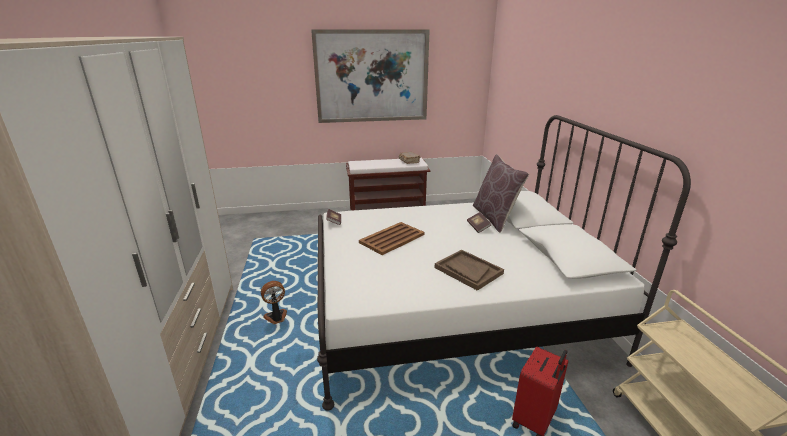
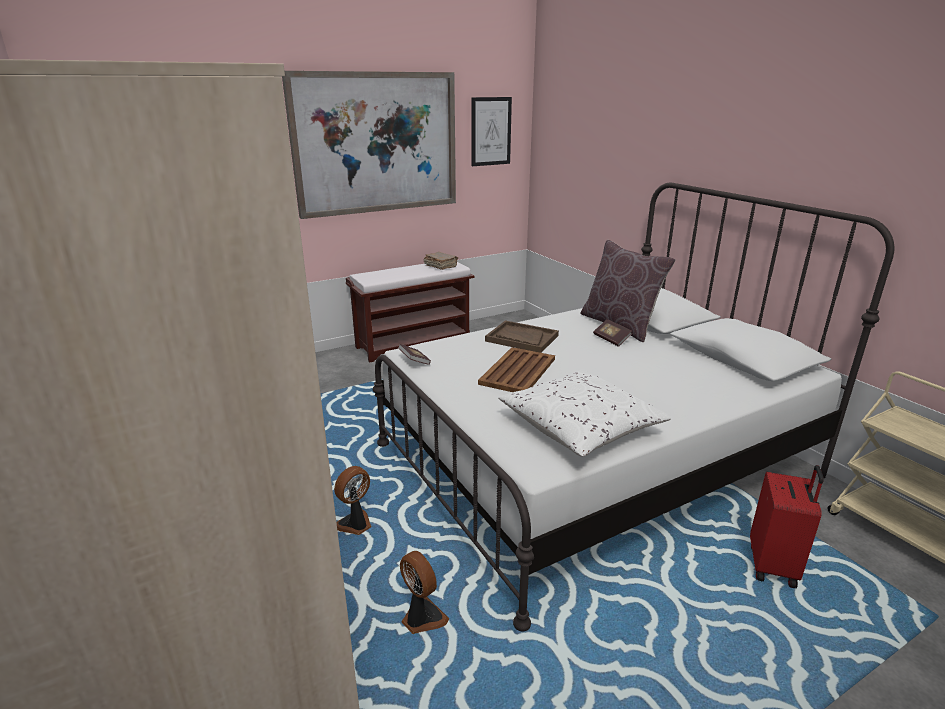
camera: 20 degrees left, 0 degrees up
brown tray [435,250,504,291] -> brown tray moved to [485,320,559,353]
none -> fan [400,551,449,634]
none -> picture [471,97,512,166]
none -> white pillow [498,369,671,457]

